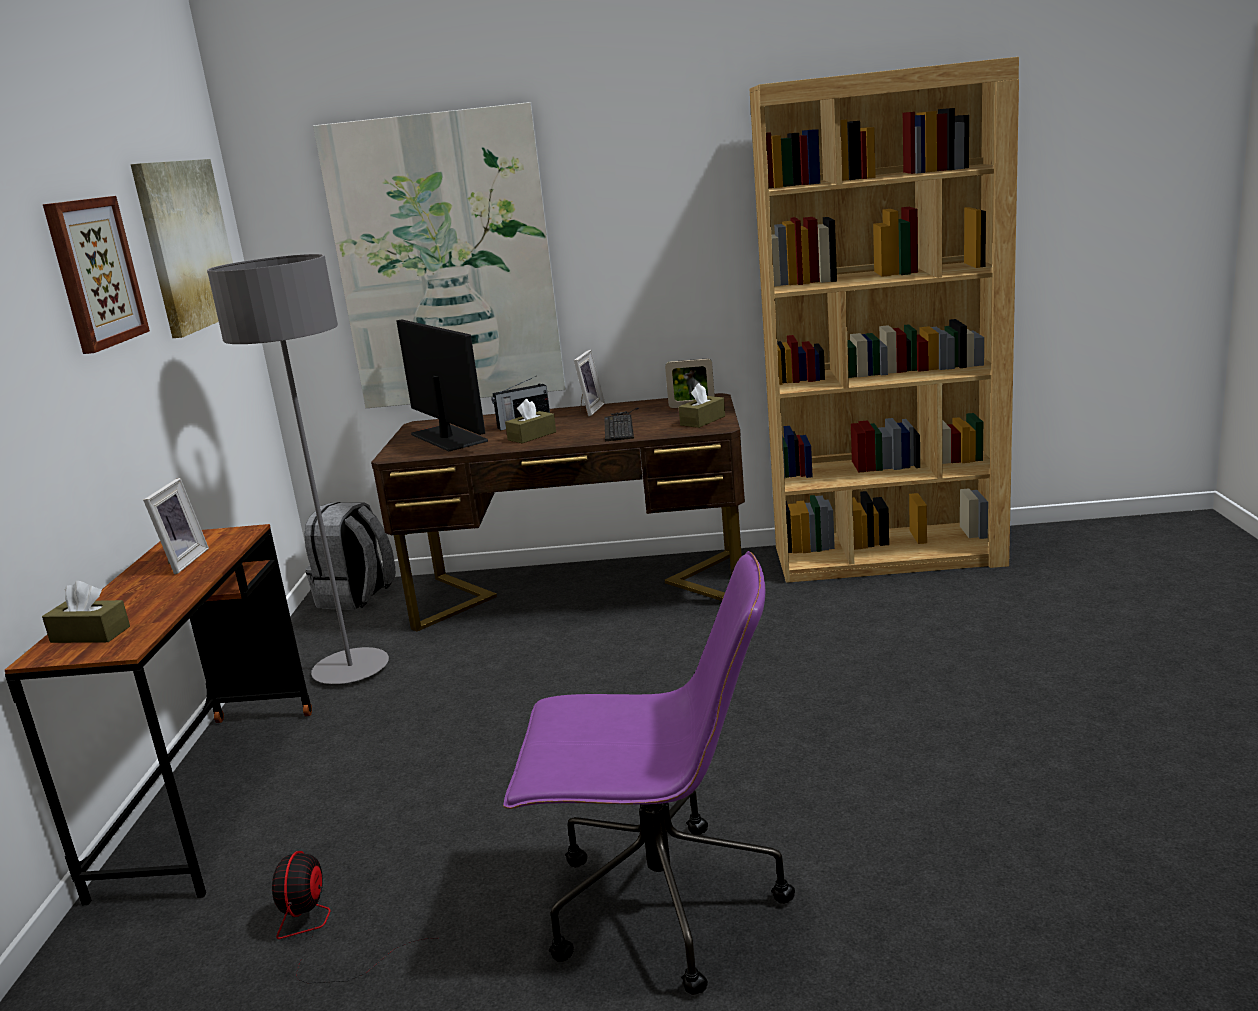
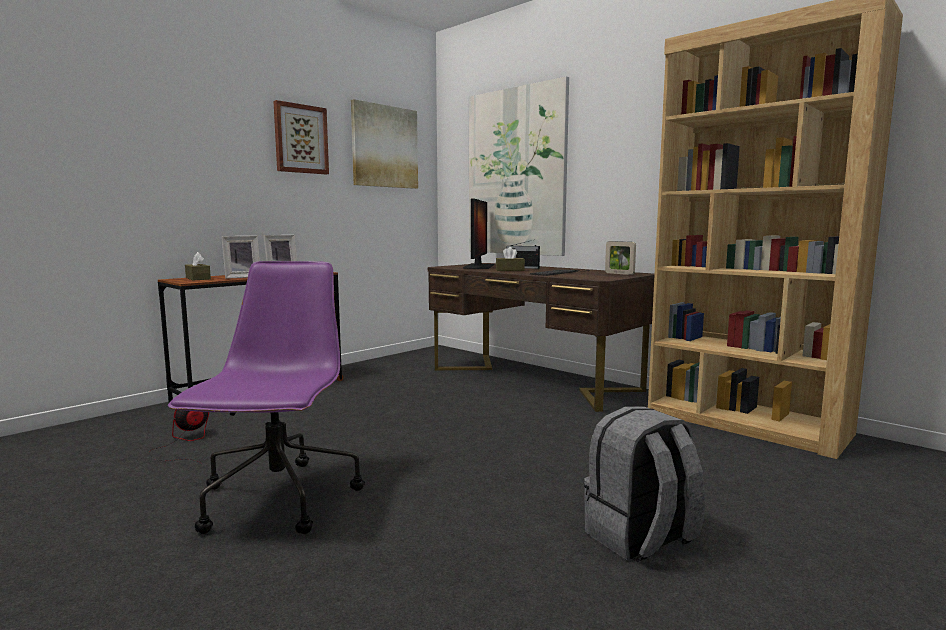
camera: 40 degrees right, 10 degrees down
grey floor lamp [207,254,389,684] -> none
grey backpack [304,502,395,610] -> grey backpack moved to [584,406,705,562]
purple office chair [503,551,795,995] -> purple office chair turned 135 degrees counterclockwise [168,261,365,534]
picture frame [574,350,605,416] -> picture frame moved to [221,236,260,279]
brown tissue box [679,383,725,428] -> none

